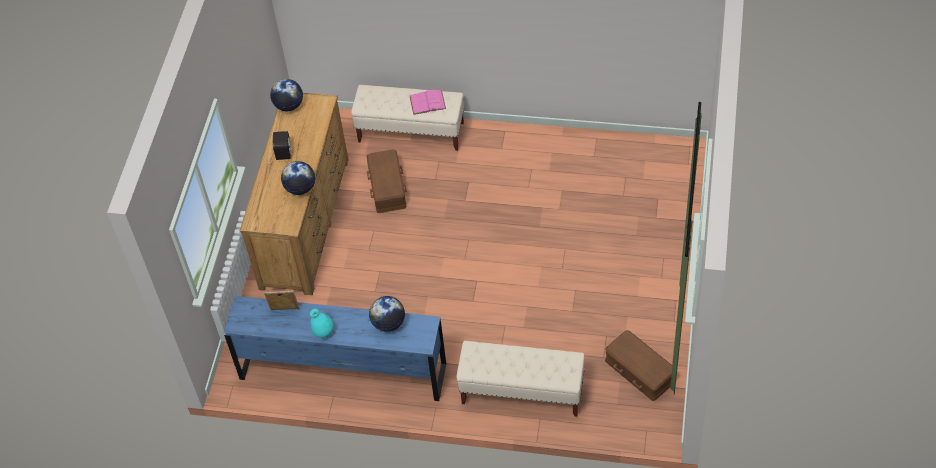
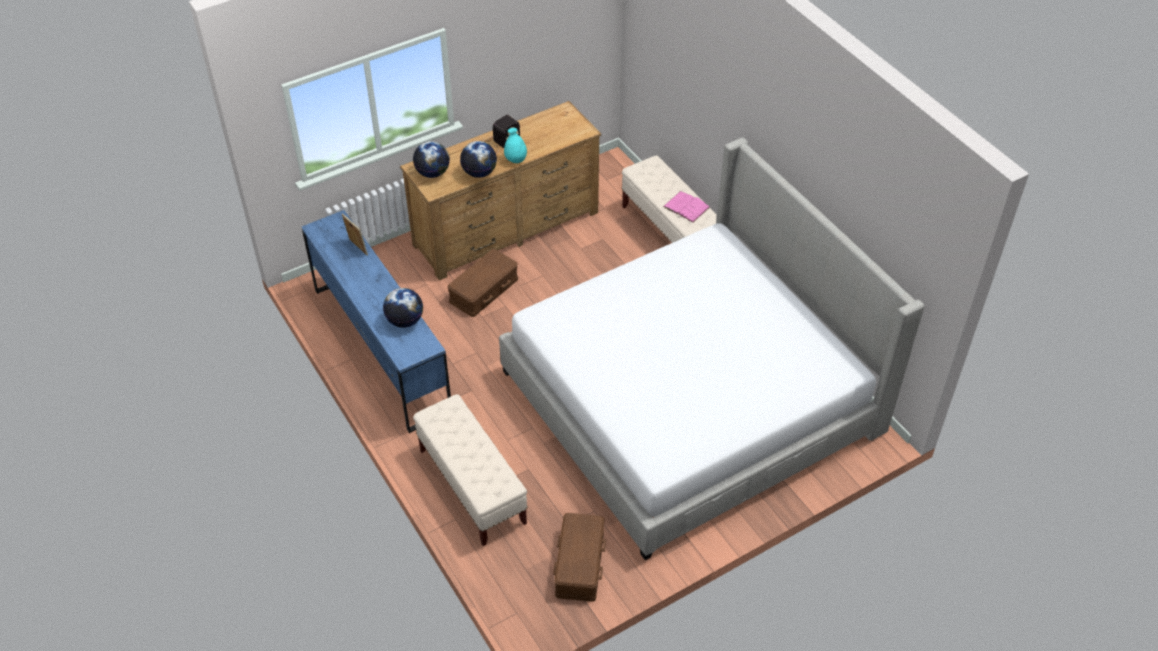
camera: 45 degrees right, 5 degrees down
globe [270,79,303,111] -> globe moved to [413,141,450,178]
turquoise vase [310,309,334,338] -> turquoise vase moved to [504,128,527,163]
brown storage box [367,149,407,213] -> brown storage box moved to [447,249,518,317]
none -> bed [499,138,925,560]

